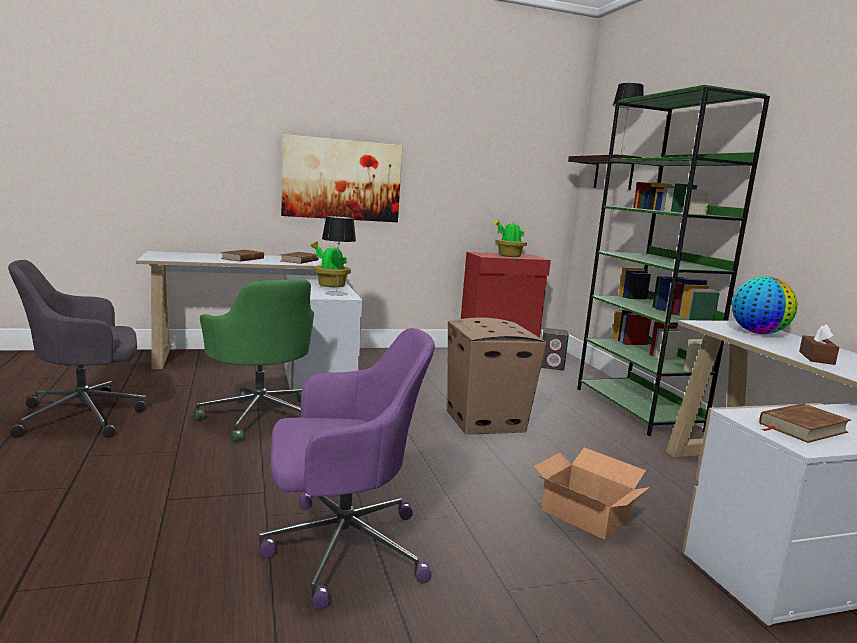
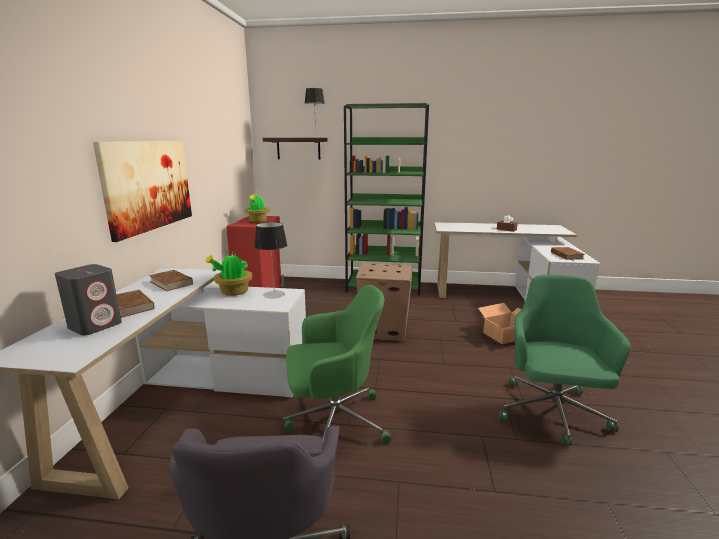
camera: 65 degrees left, 5 degrees up
purple office chair [259,328,435,610] -> green office chair [499,274,631,446]
grey speaker [541,328,569,370] -> grey speaker moved to [55,264,122,336]
globe [732,276,797,334] -> none

